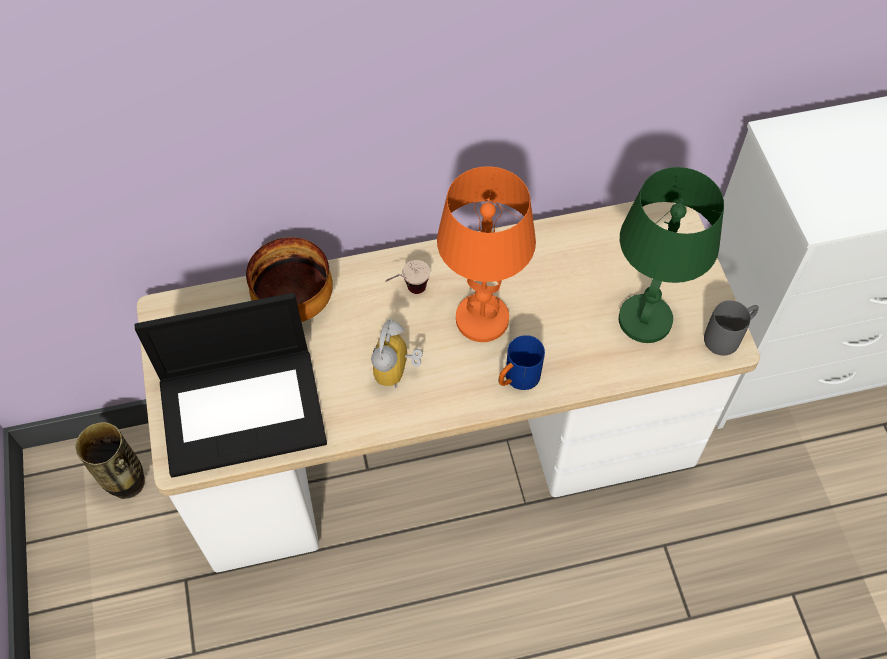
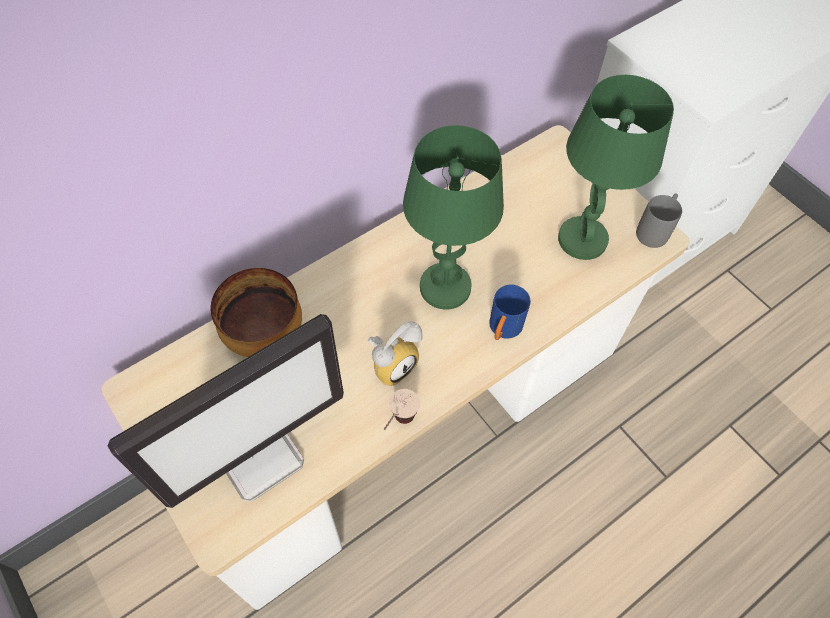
camera: 25 degrees left, 0 degrees up
vase [75,422,145,499] -> none
laptop [134,293,327,478] -> monitor [108,314,344,508]
alarm clock [371,318,423,389] -> alarm clock turned 120 degrees counterclockwise [368,321,423,386]
cup [385,260,430,294] -> cup moved to [384,389,420,430]
orange table lamp [437,166,536,342] -> green table lamp [403,125,504,310]

